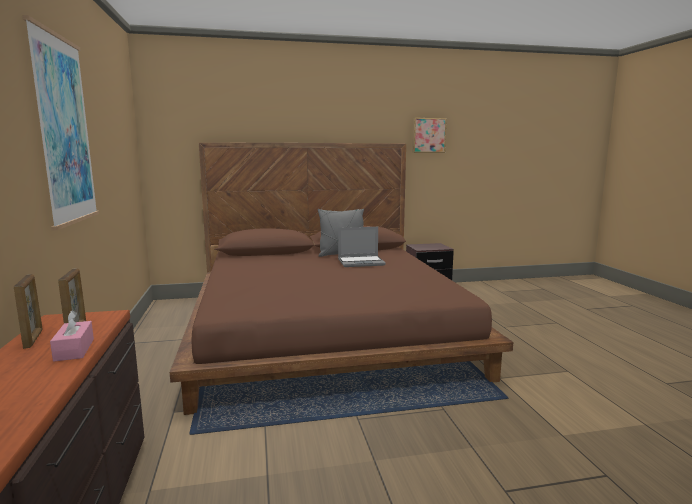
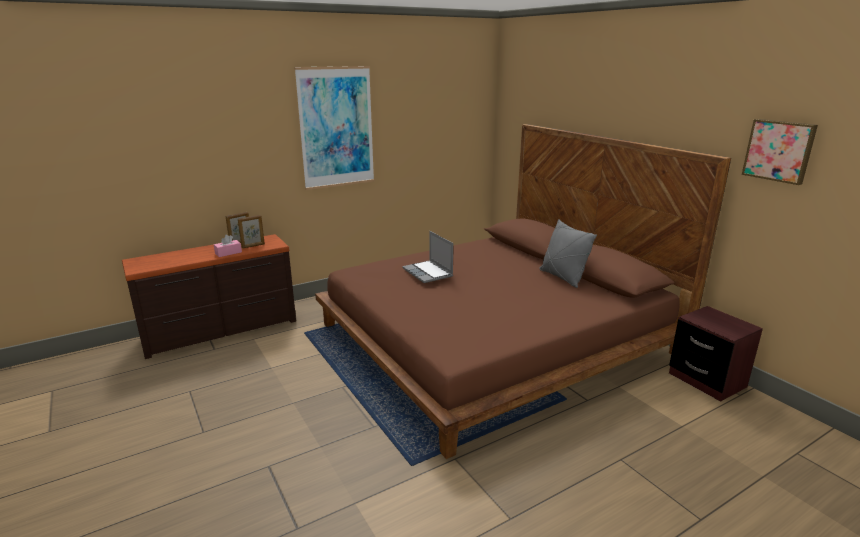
camera: 70 degrees right, 10 degrees up
laptop [338,227,386,267] -> laptop moved to [402,231,453,283]

